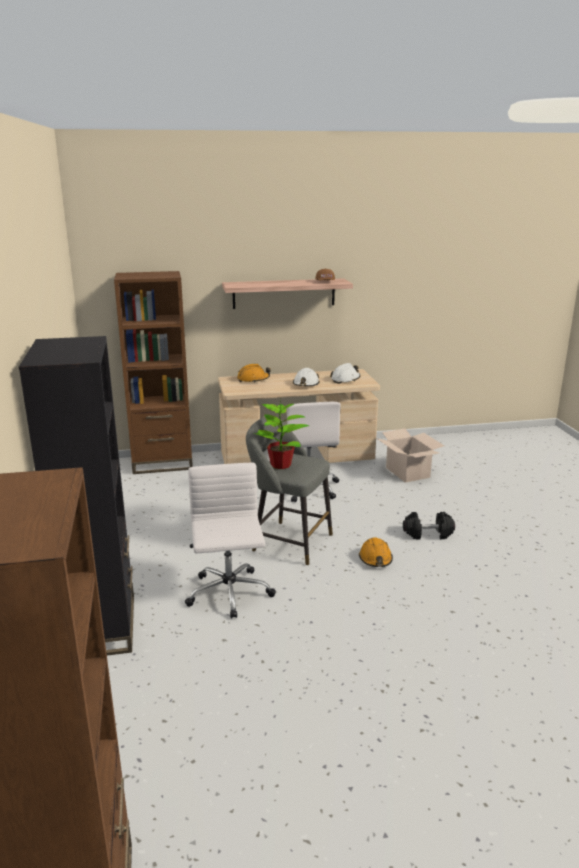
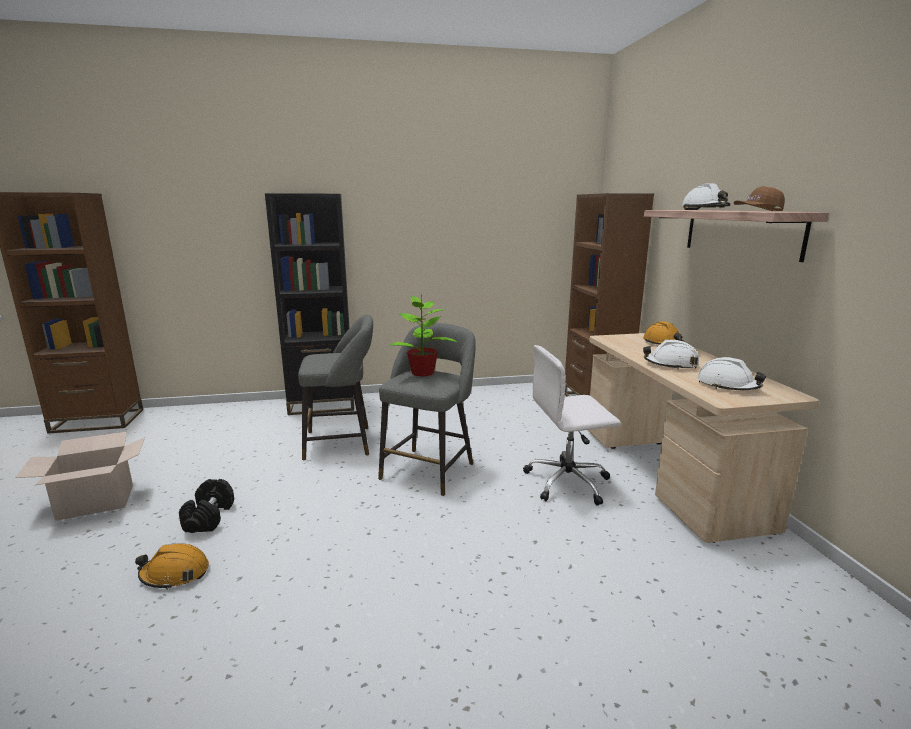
camera: 90 degrees right, 5 degrees down
white office chair [185,463,276,619] -> grey stool [298,315,373,461]
orange hard hat [359,537,393,567] -> orange hard hat moved to [135,543,209,590]
cardboard box [376,428,444,483] -> cardboard box moved to [15,432,145,521]
black dumbbell [403,512,455,540] -> black dumbbell moved to [179,479,234,533]
none -> white hard hat [682,183,730,210]

